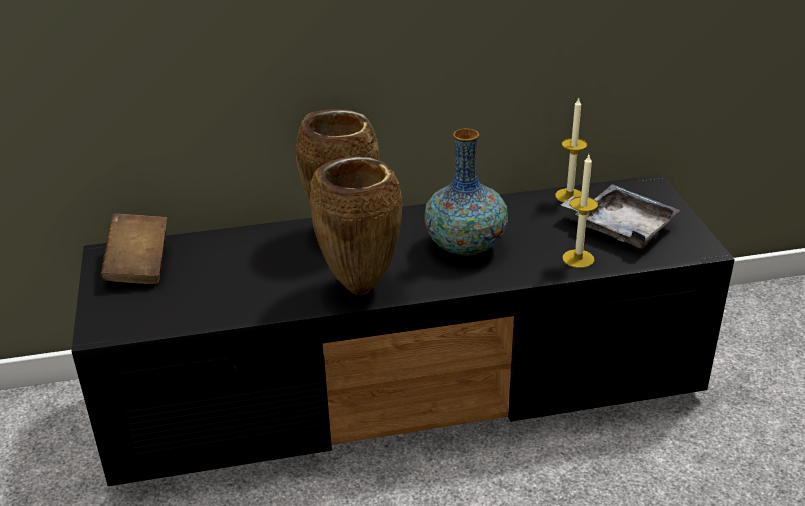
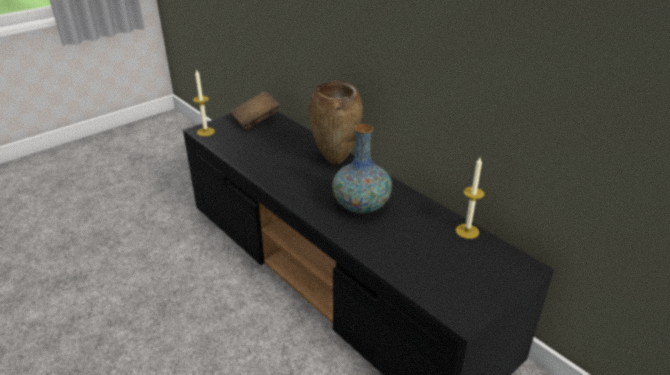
camera: 60 degrees right, 0 degrees up
brown vase [310,157,402,295] -> none
grey tray [561,184,680,248] -> none
candle [562,155,598,268] -> candle moved to [193,69,215,136]

